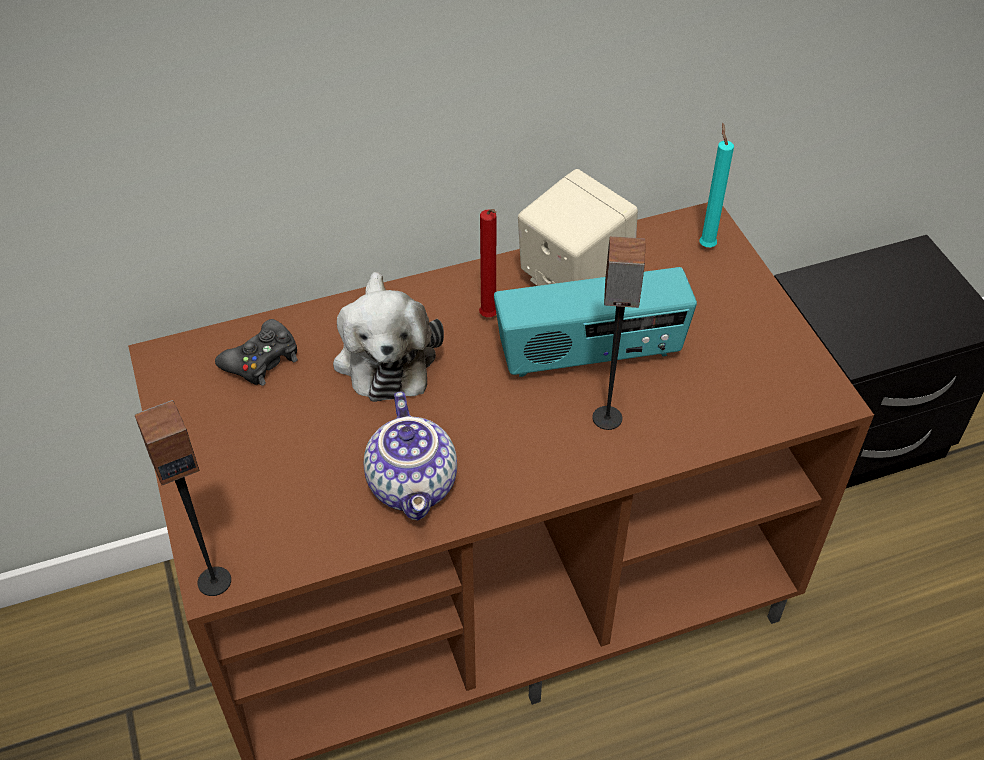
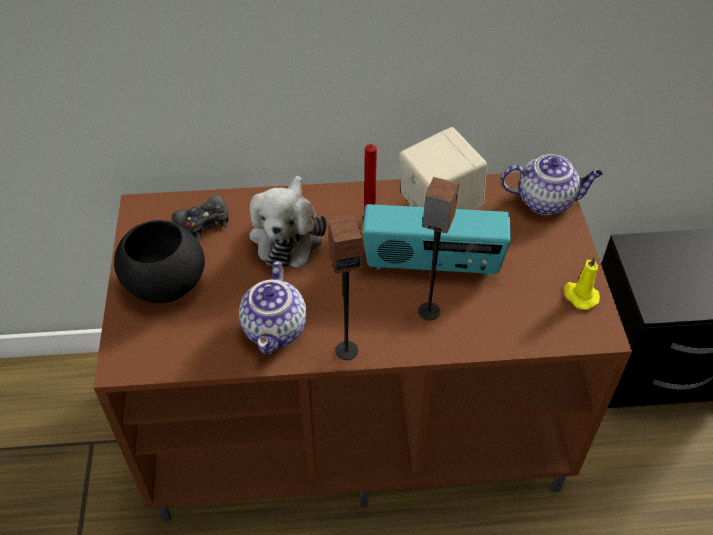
camera: 15 degrees right, 0 degrees up
speaker [135,400,231,596] -> speaker moved to [329,217,362,360]
turquoise candle [700,123,734,247] -> teapot [501,154,603,215]
none -> black bowl [114,220,205,304]
none -> yellow candle [564,255,600,310]

